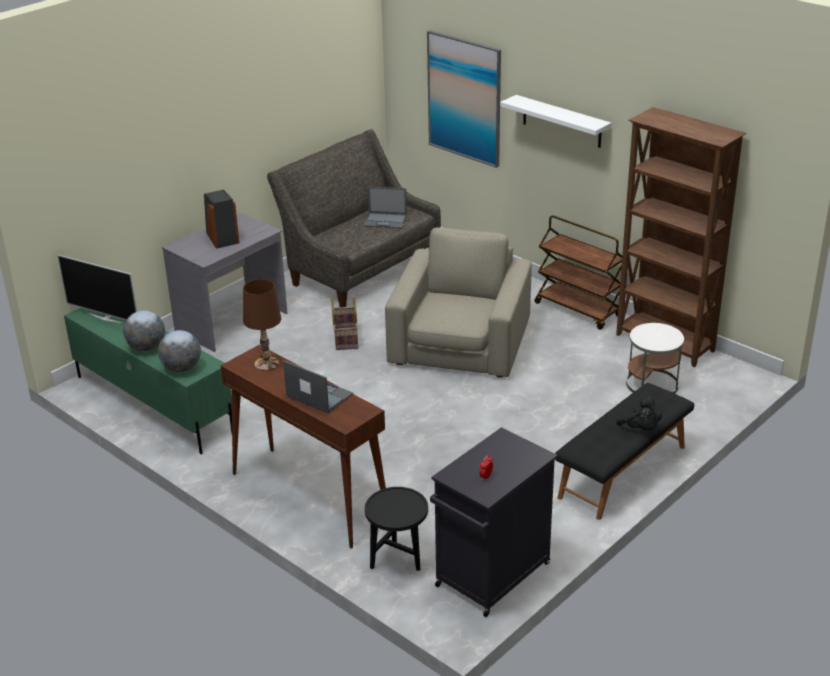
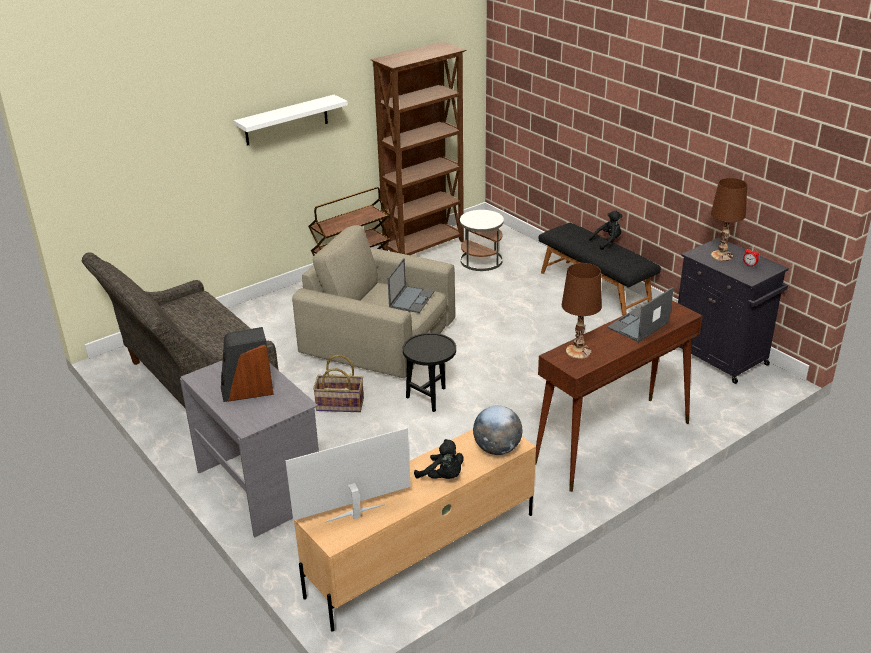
camera: 80 degrees left, 0 degrees up
television [57,255,137,324] -> television turned 150 degrees counterclockwise [285,428,411,523]
green tv stand [64,308,232,454] -> beige tv stand [294,429,536,632]
globe [123,310,165,351] -> black plush toy [414,439,464,479]
laptop [363,186,407,229] -> laptop moved to [388,258,434,313]
black side table [365,487,428,571] -> black side table moved to [403,333,456,412]
picture [427,30,501,168] -> none
none -> brown table lamp [711,178,747,261]

